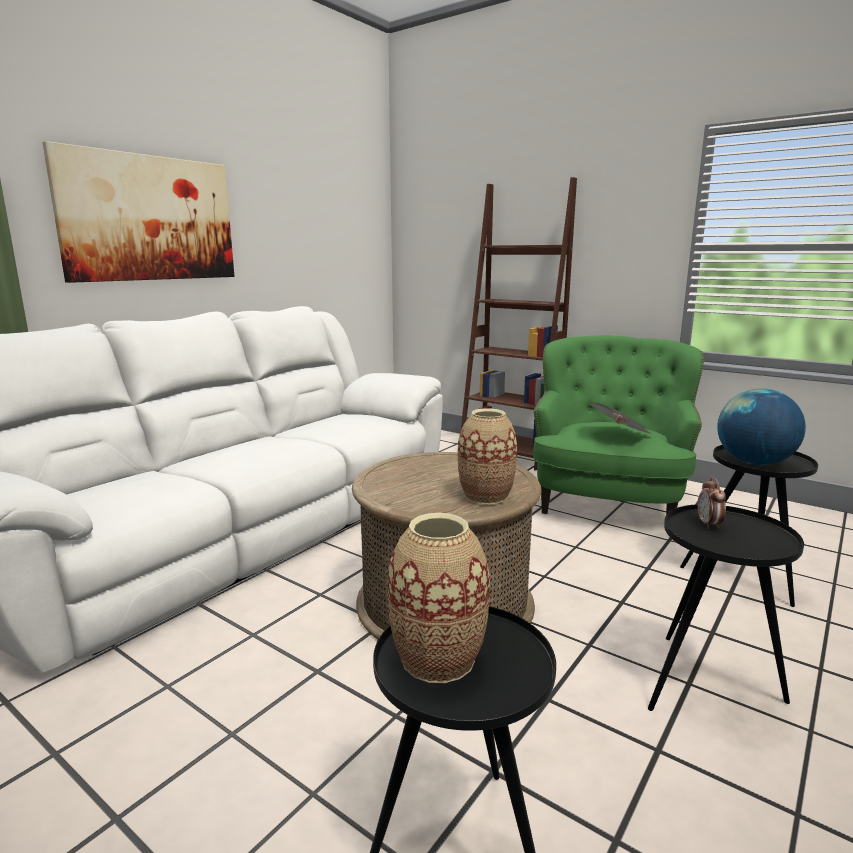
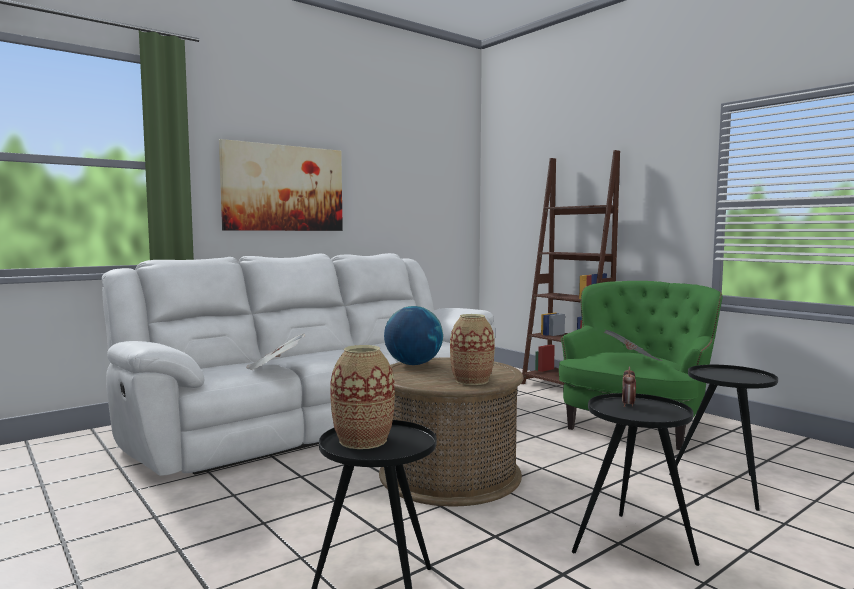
camera: 15 degrees right, 10 degrees down
globe [717,389,806,466] -> globe moved to [384,306,443,365]
none -> newspaper [246,334,305,370]

